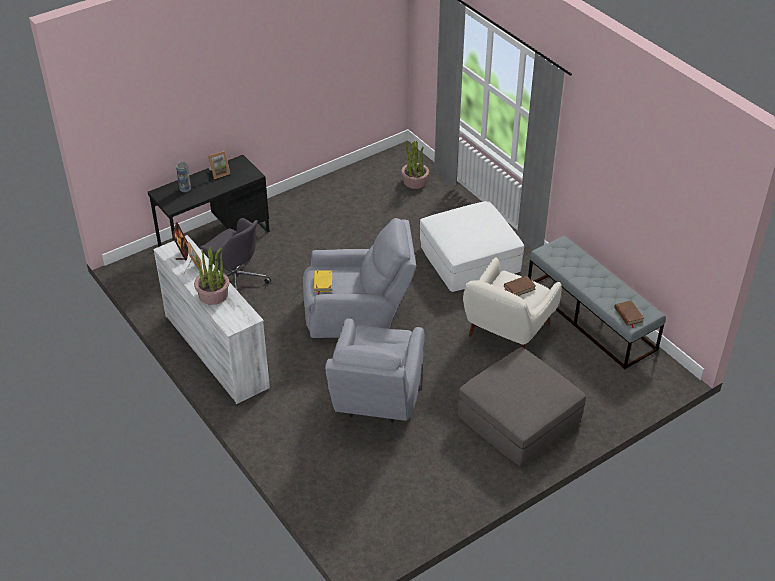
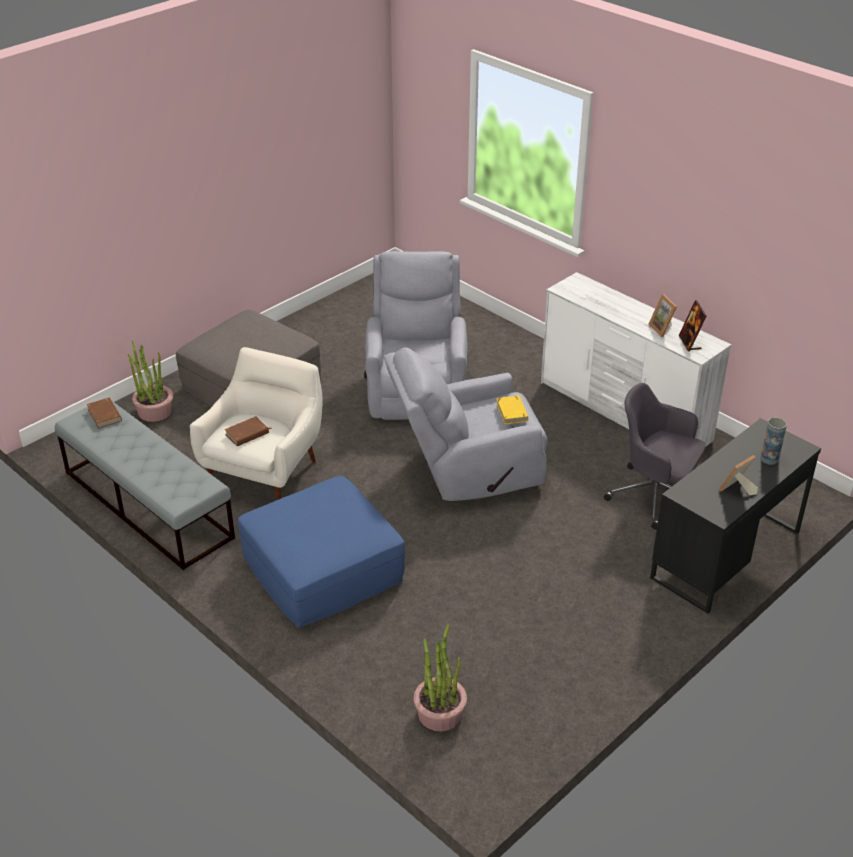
camera: 170 degrees right, 5 degrees down
potted plant [194,246,229,305] -> potted plant moved to [128,341,173,422]
white ottoman [420,201,524,292] -> blue ottoman [238,476,405,628]

